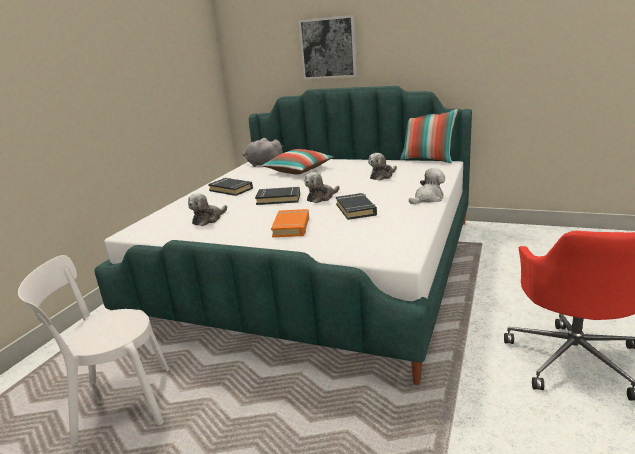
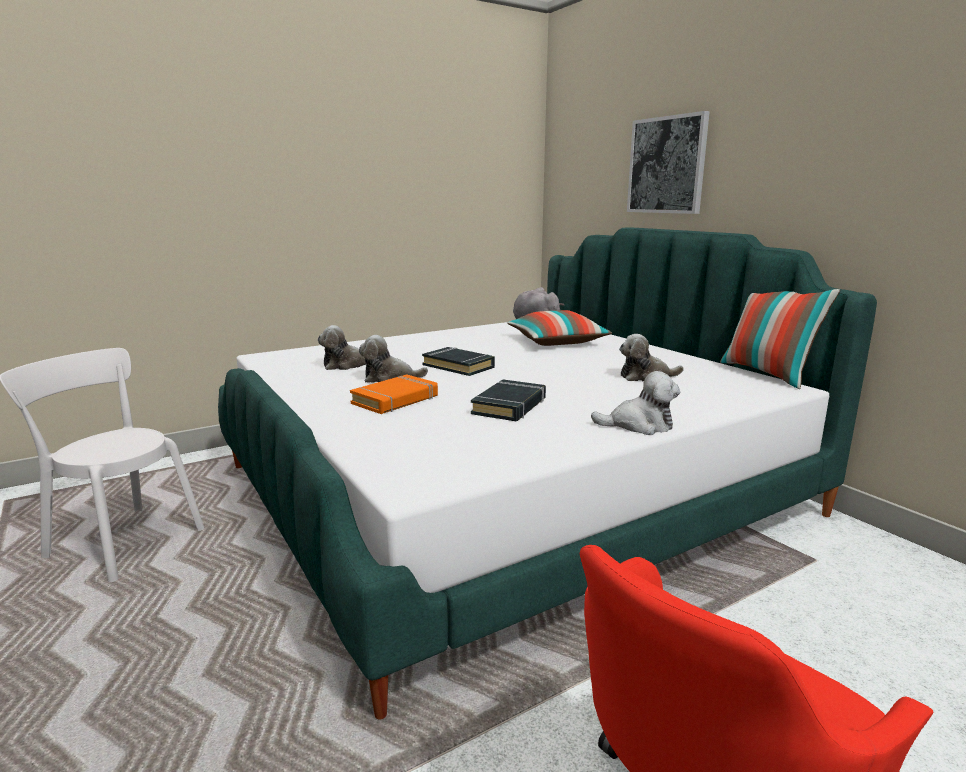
camera: 35 degrees right, 5 degrees down
black book [208,178,253,196] -> none
plush toy [305,172,339,203] -> plush toy moved to [359,335,428,383]

